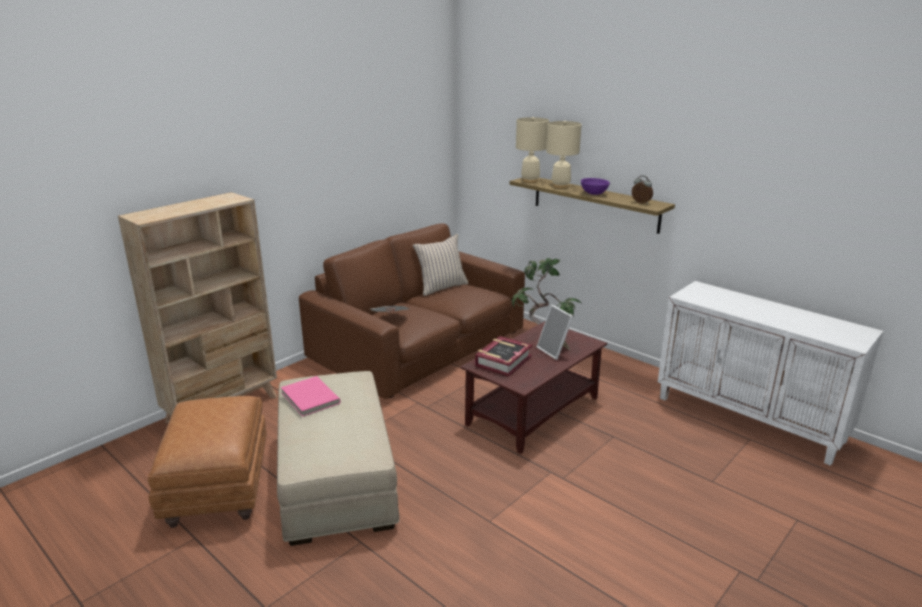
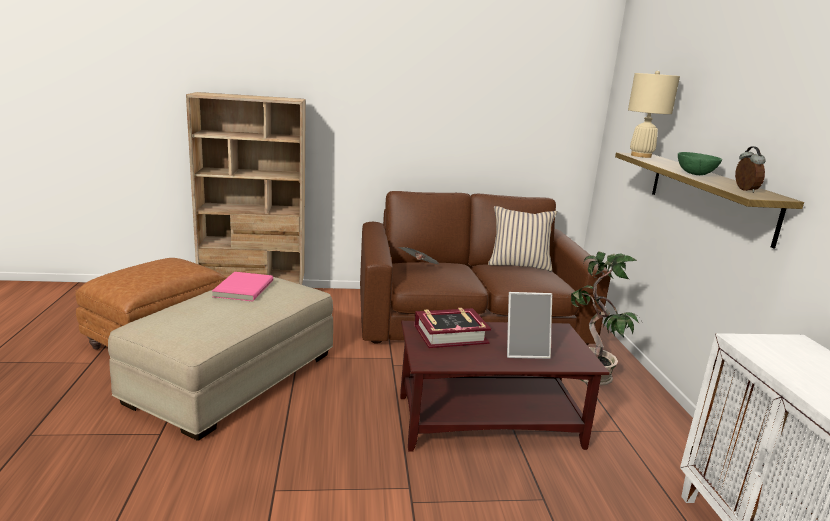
camera: 40 degrees right, 5 degrees down
picture frame [536,305,573,360] -> picture frame turned 105 degrees counterclockwise [507,292,552,359]
beige table lamp [546,121,582,188] -> none
purple bowl [581,178,610,195] -> green bowl [678,152,722,175]

